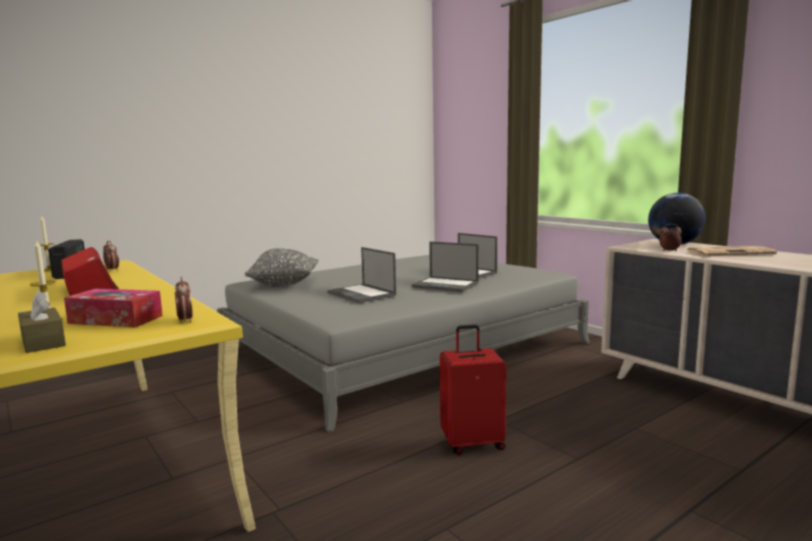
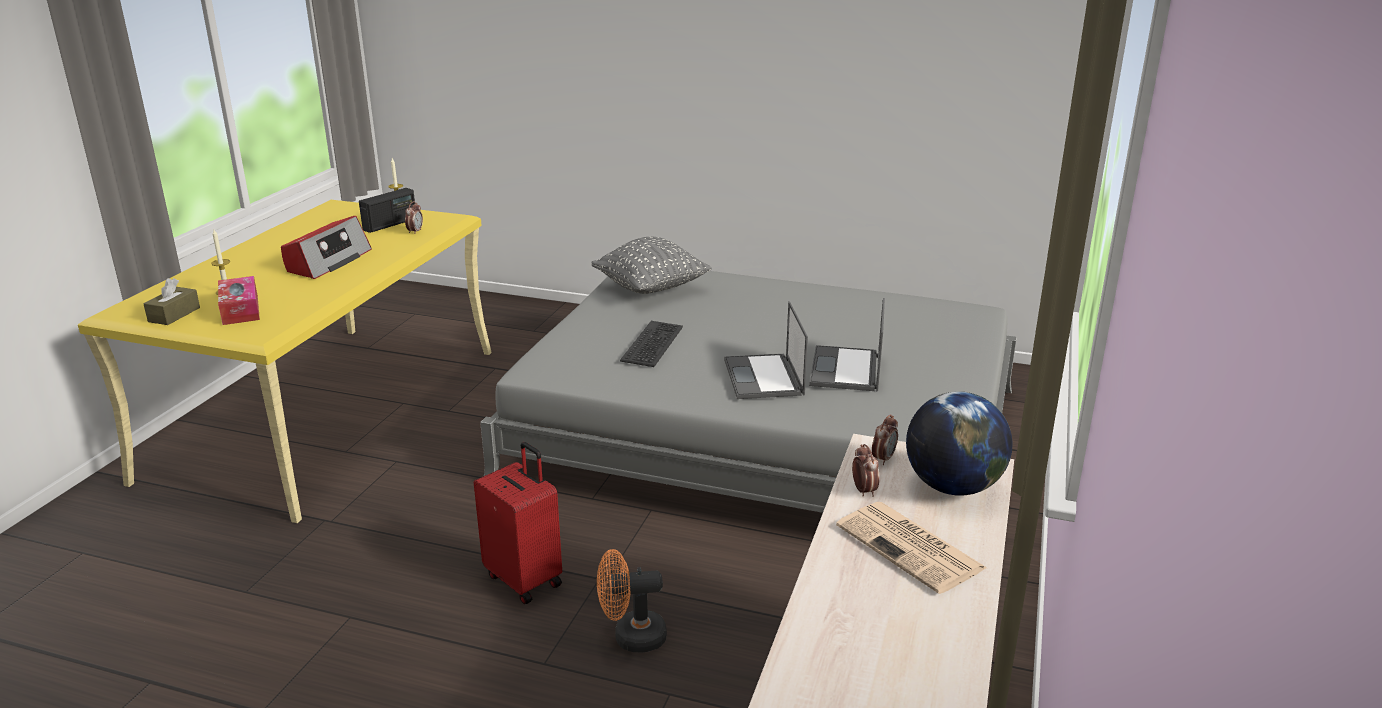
camera: 55 degrees right, 15 degrees up
alarm clock [175,276,193,323] -> alarm clock moved to [872,414,898,465]
laptop [327,247,396,303] -> keyboard [620,321,683,367]
none -> orange fan [597,549,667,652]

